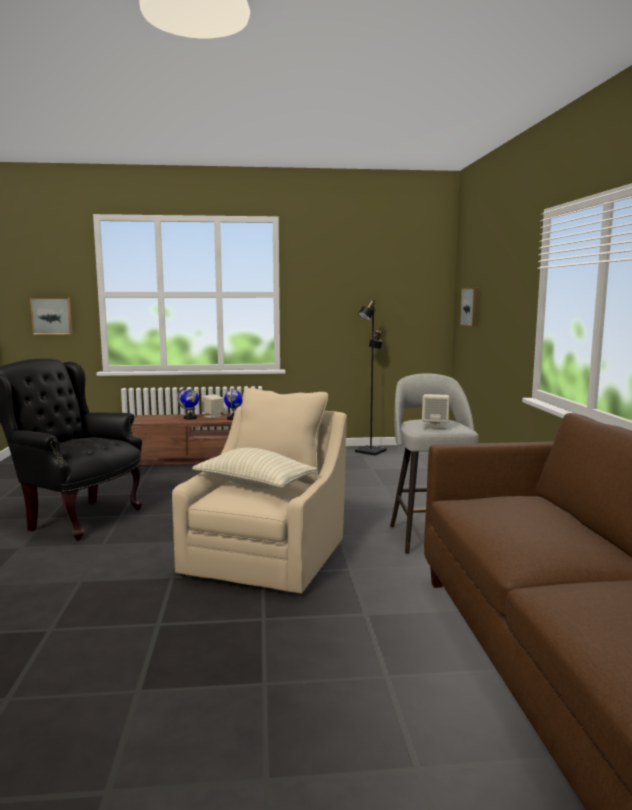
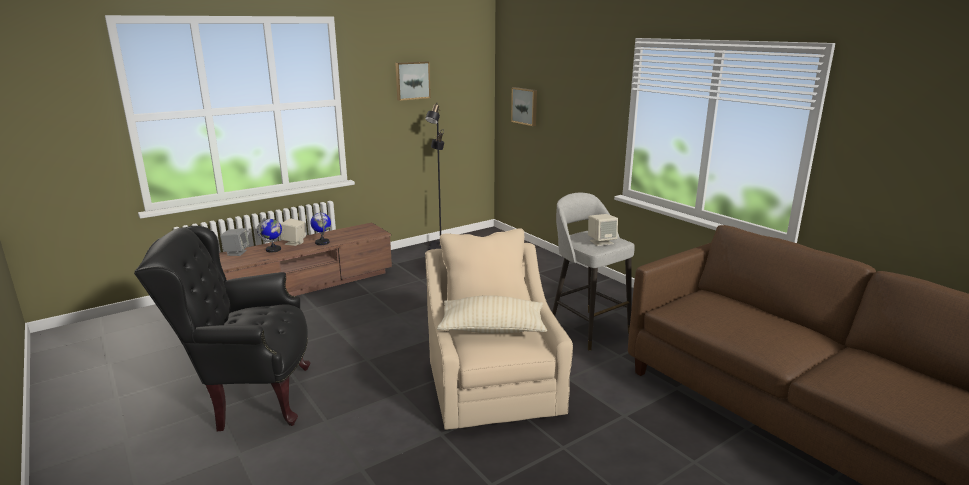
camera: 30 degrees left, 10 degrees up
picture [30,297,72,335] -> picture moved to [395,61,431,101]
none -> grey speaker [220,228,249,256]

